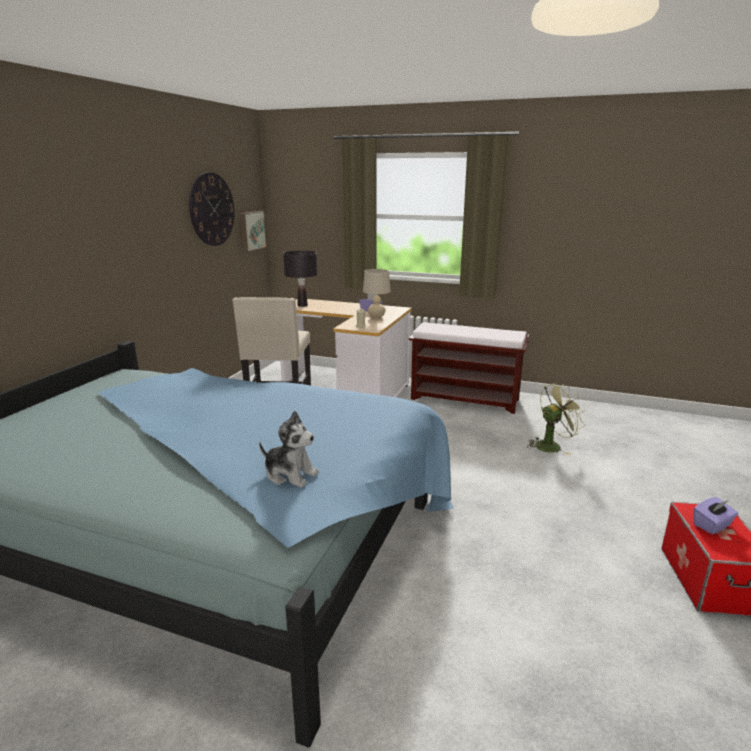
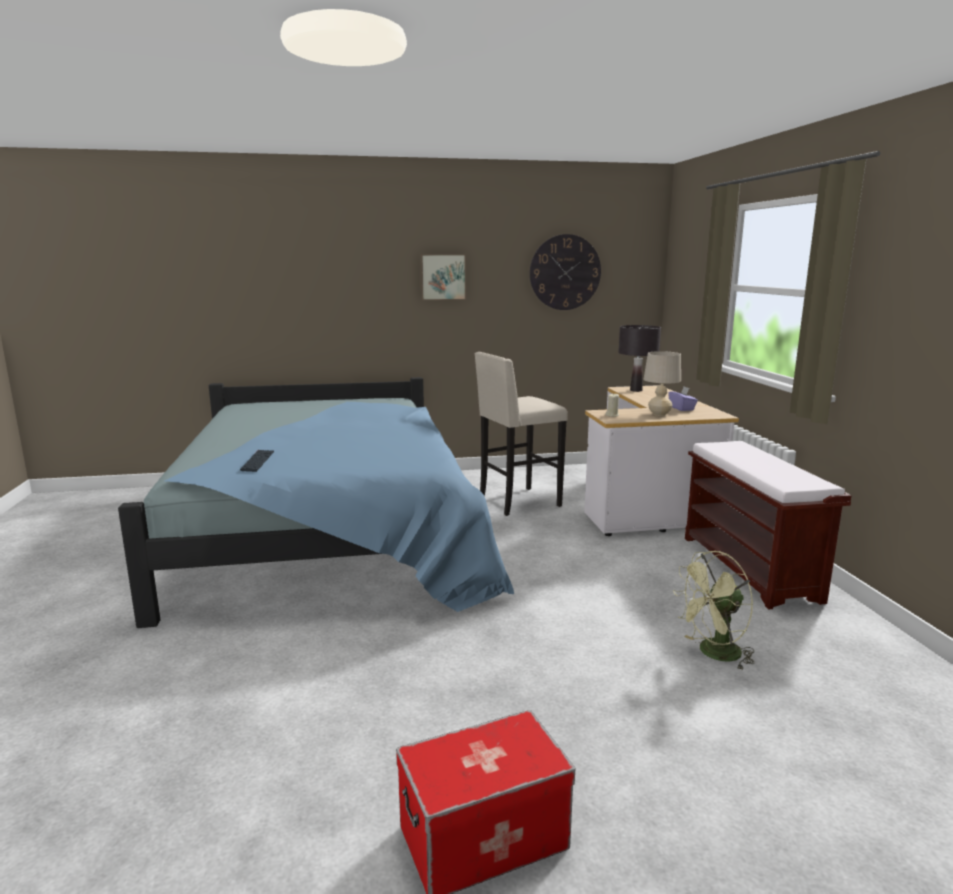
camera: 60 degrees right, 5 degrees down
picture [241,211,267,252] -> picture moved to [421,254,466,300]
plush toy [259,411,319,487] -> keyboard [240,450,274,472]
green fan [527,383,585,455] -> green fan turned 120 degrees clockwise [673,551,754,669]
purple tissue box [693,497,738,534] -> none

